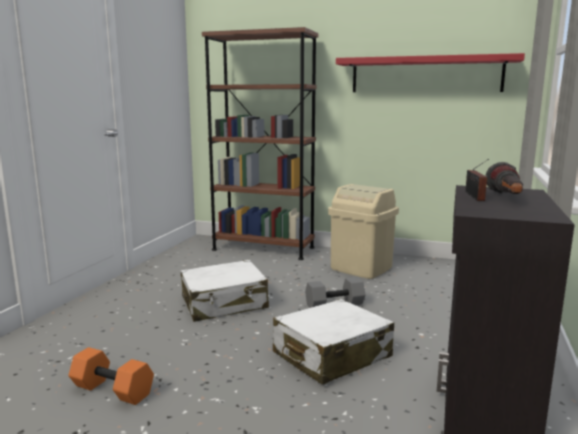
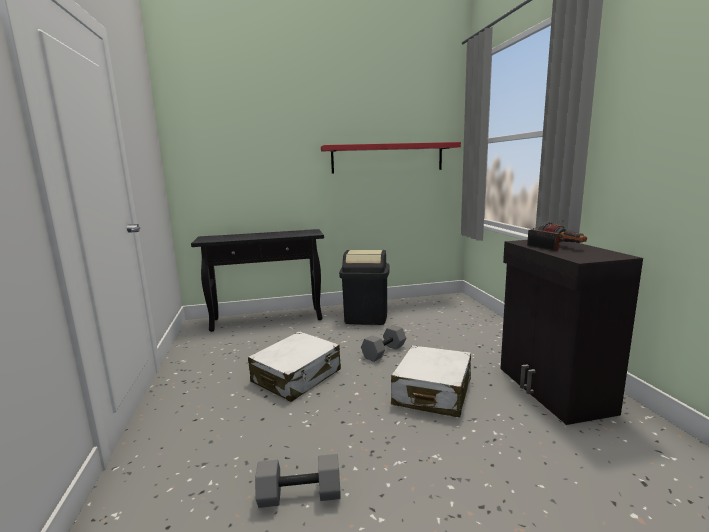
camera: 30 degrees left, 0 degrees up
orange dumbbell [68,347,154,405] -> grey dumbbell [255,454,340,508]
brown bookcase [202,27,319,260] -> black console table [191,229,324,332]
beige trash can [328,184,399,279] -> black trash can [339,250,390,325]

